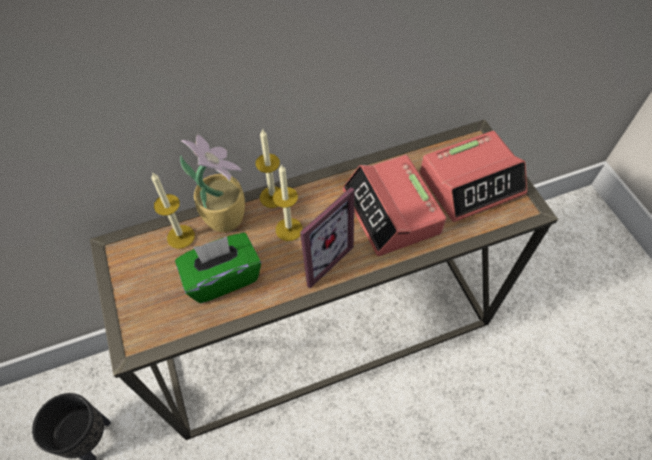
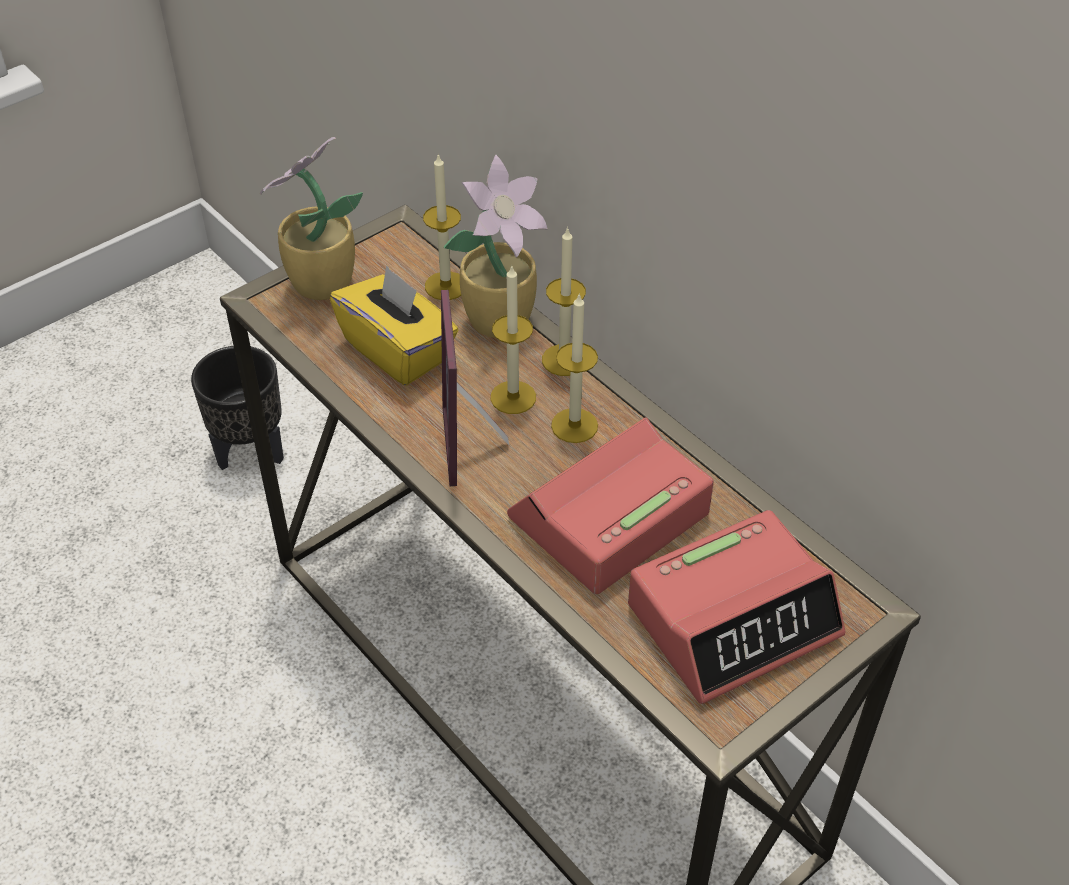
camera: 70 degrees right, 10 degrees down
green tissue box [175,233,261,303] -> yellow tissue box [330,265,458,386]
picture frame [300,187,355,288] -> picture frame turned 60 degrees clockwise [441,290,509,486]
alarm clock [420,131,527,222] -> alarm clock turned 75 degrees counterclockwise [628,510,845,704]
none -> potted plant [260,137,363,300]
none -> candle [551,293,598,443]

